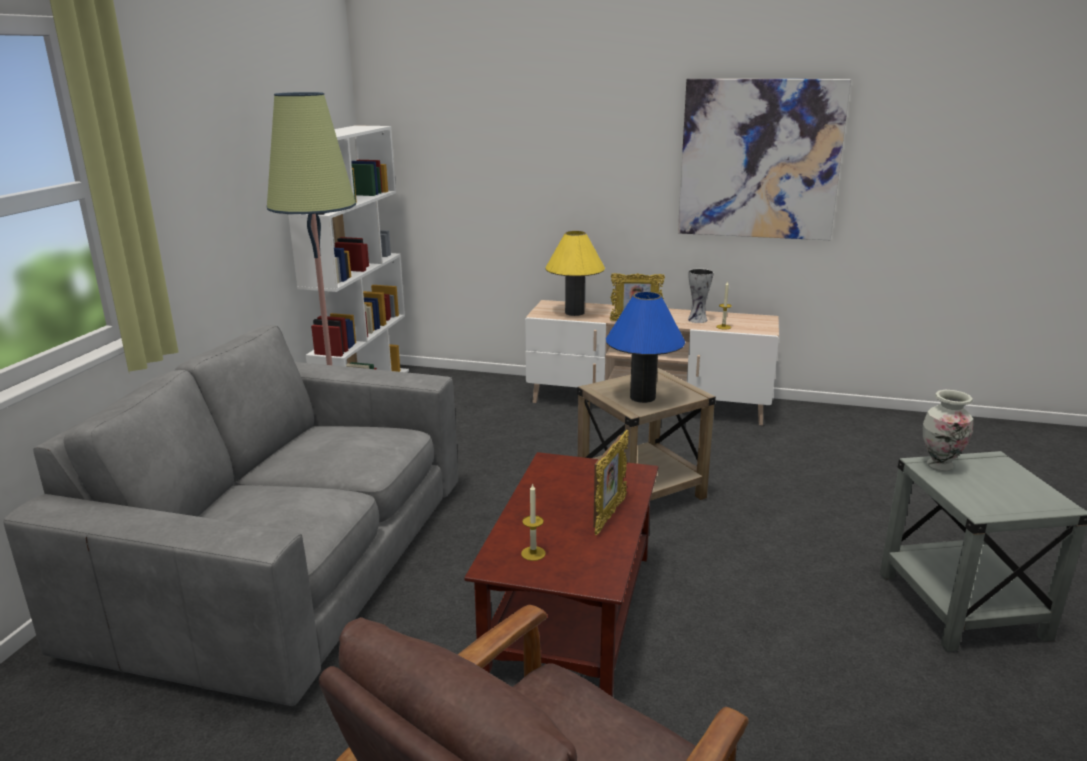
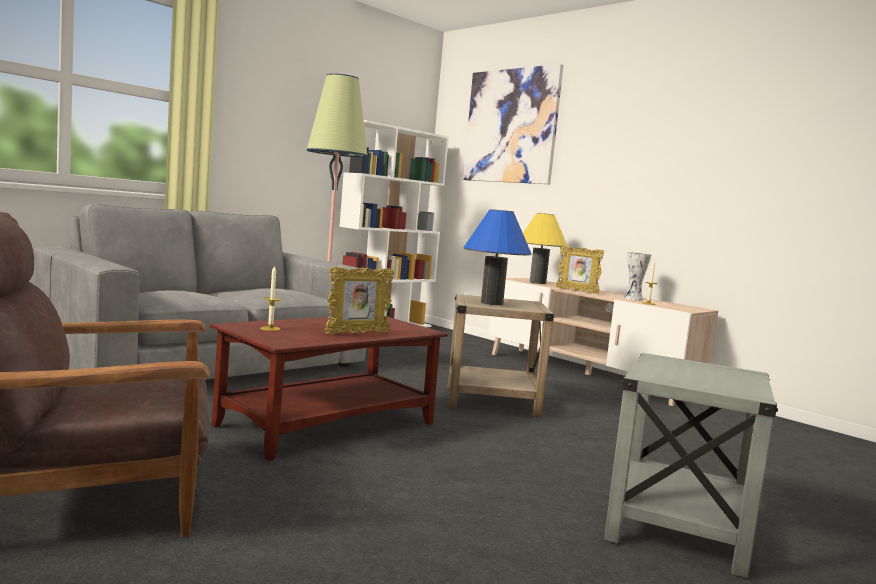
camera: 30 degrees right, 15 degrees down
picture [678,79,851,240] -> picture moved to [463,64,563,184]
vase [923,390,973,472] -> none

